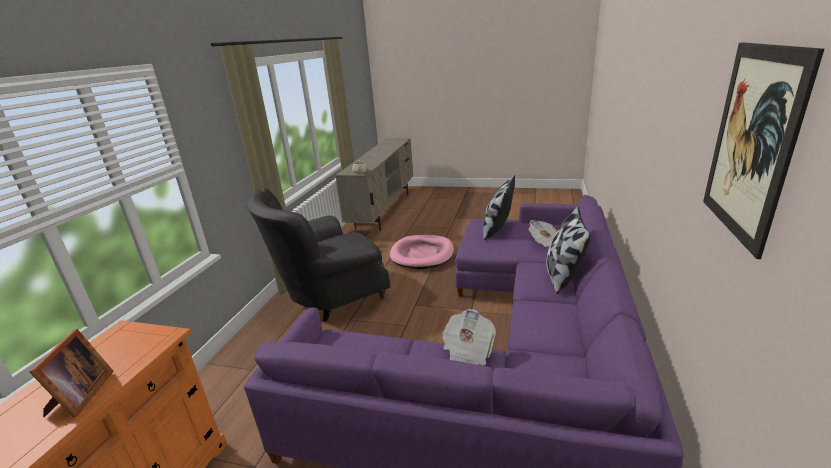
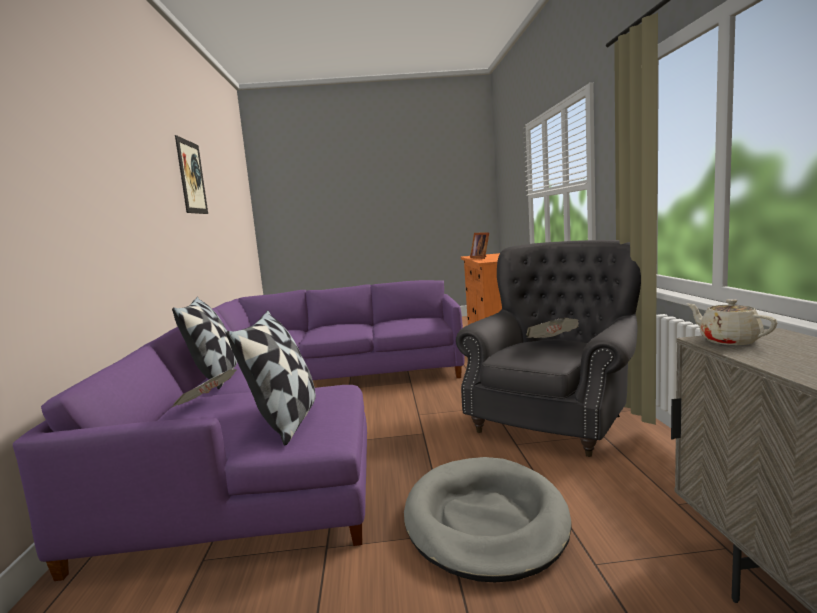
camera: 160 degrees right, 15 degrees down
pink dog bed [390,235,454,269] -> grey dog bed [404,457,572,582]
newspaper [442,309,496,365] -> newspaper moved to [526,318,579,338]

